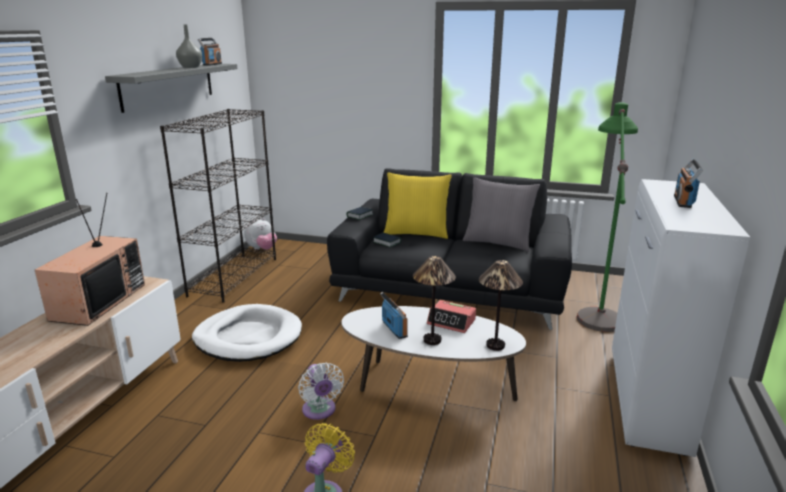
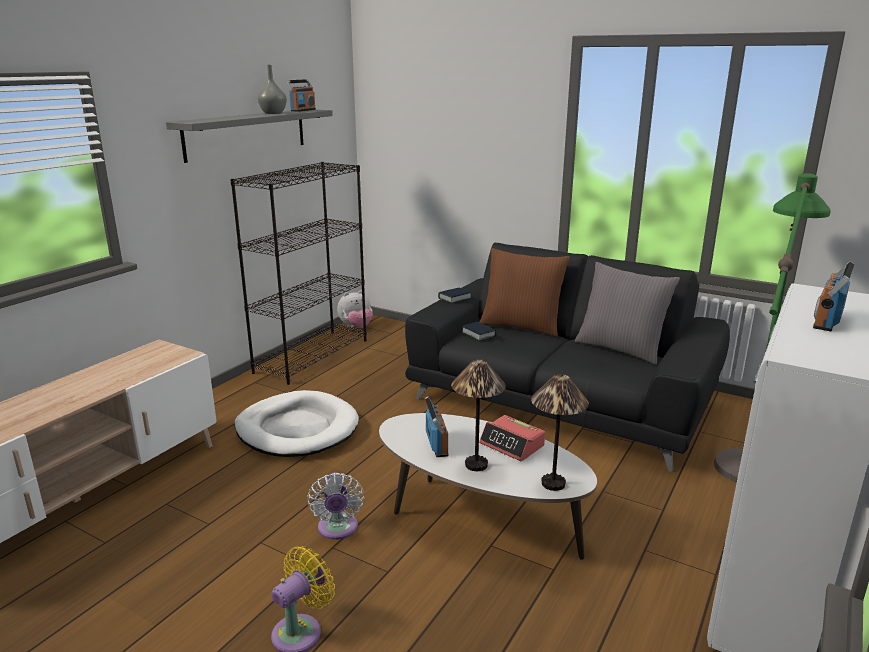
camera: 15 degrees right, 0 degrees up
television [35,193,145,326] -> none
yellow pillow [384,173,452,239] -> brown pillow [479,248,570,337]

